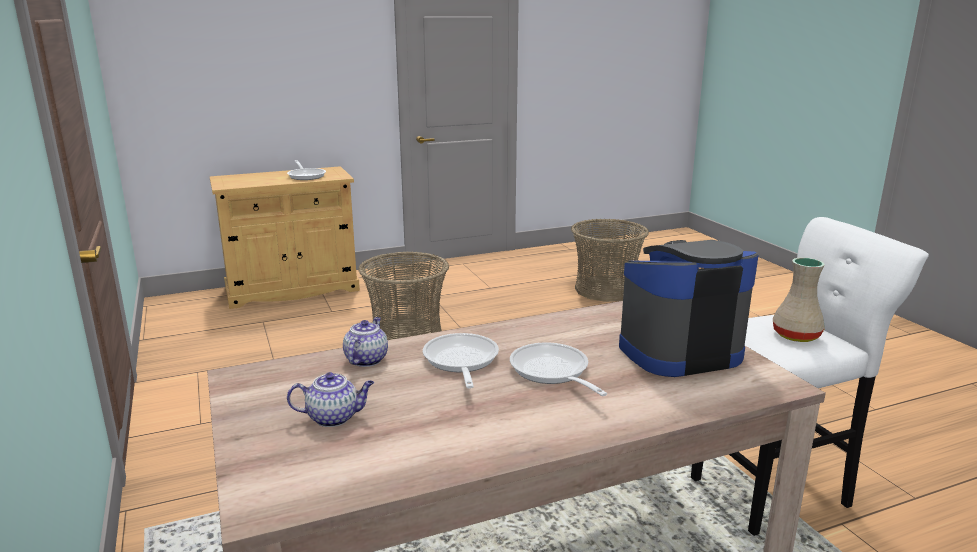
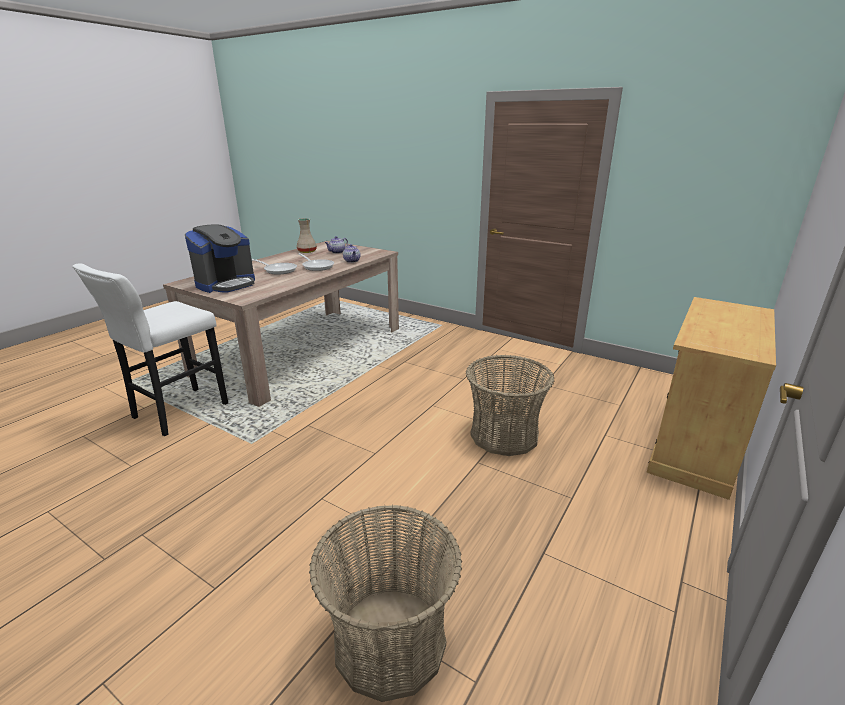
camera: 145 degrees right, 5 degrees up
frying pan [287,160,326,180] -> none
beige vase [773,258,825,342] -> beige vase moved to [297,218,317,253]

